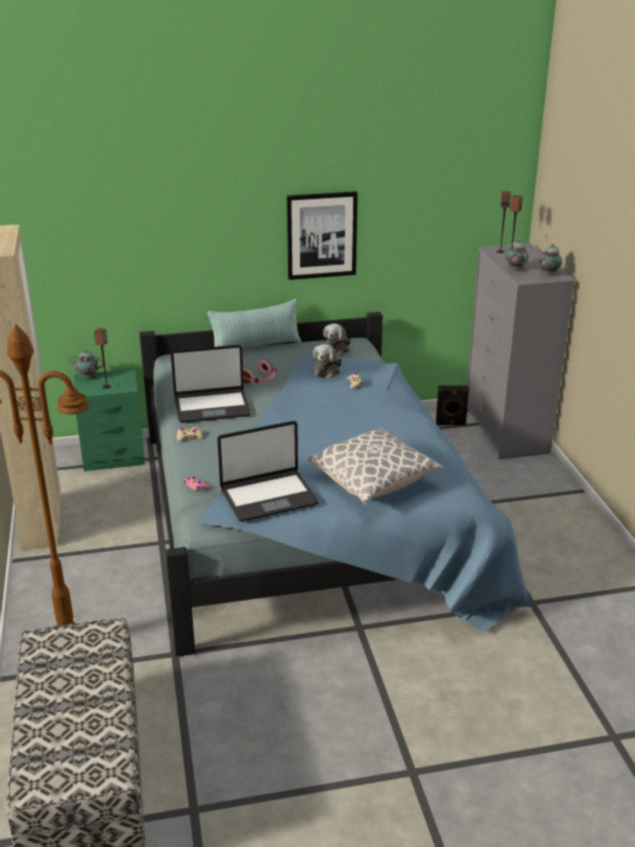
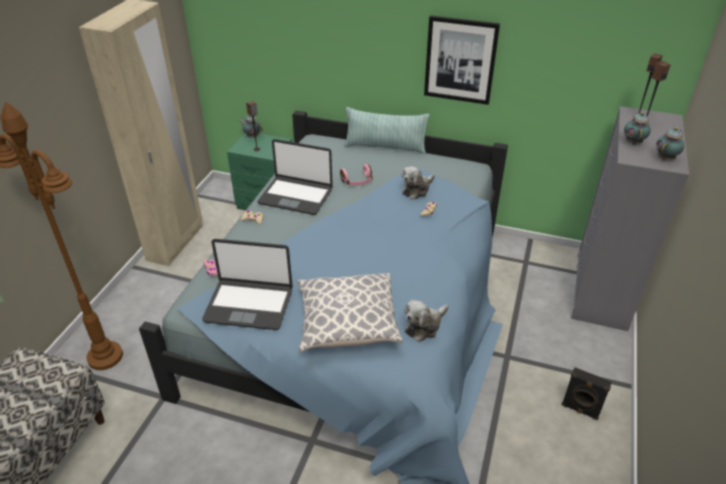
camera: 30 degrees right, 10 degrees up
plush toy [323,324,351,356] -> plush toy moved to [404,300,448,342]
black speaker [436,386,470,426] -> black speaker moved to [561,367,612,420]

